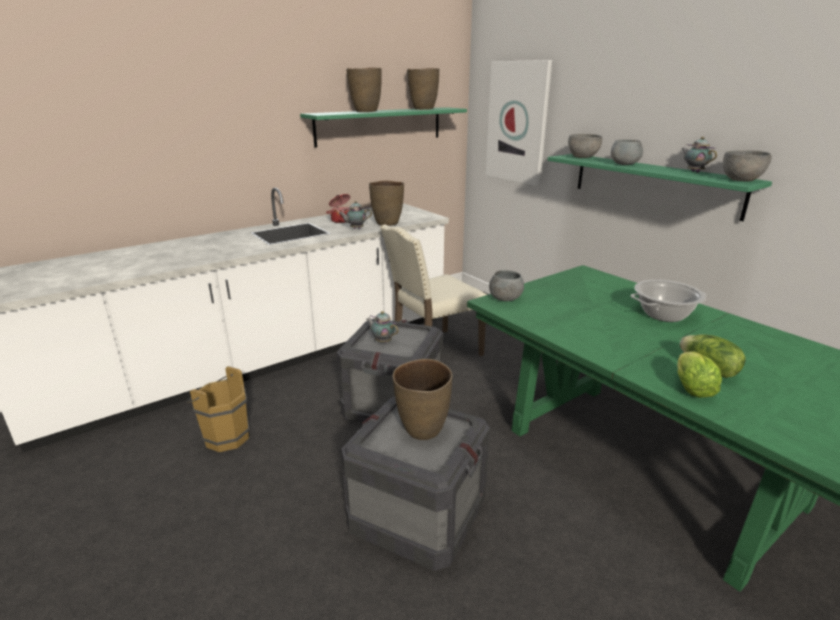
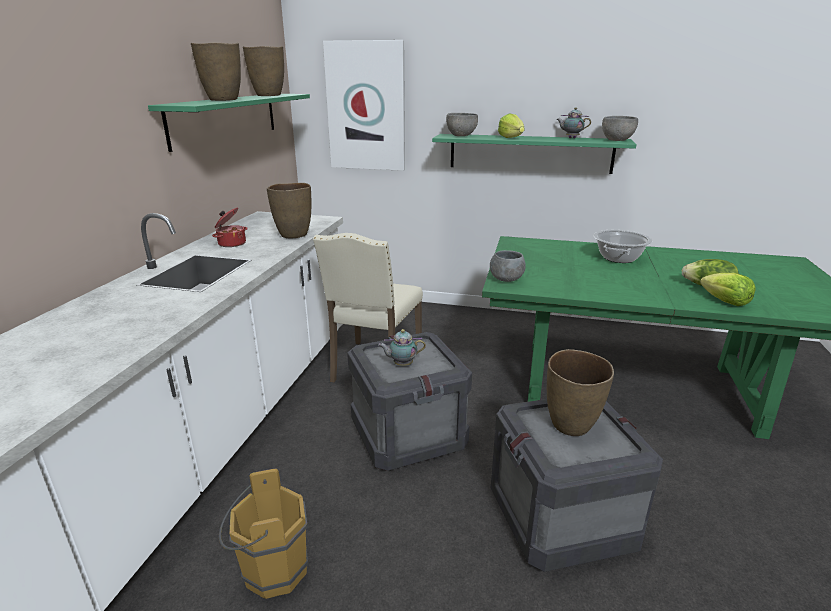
camera: 40 degrees left, 0 degrees up
teapot [339,201,372,229] -> none
grey bowl [611,139,643,165] -> lettuce [498,114,524,138]

